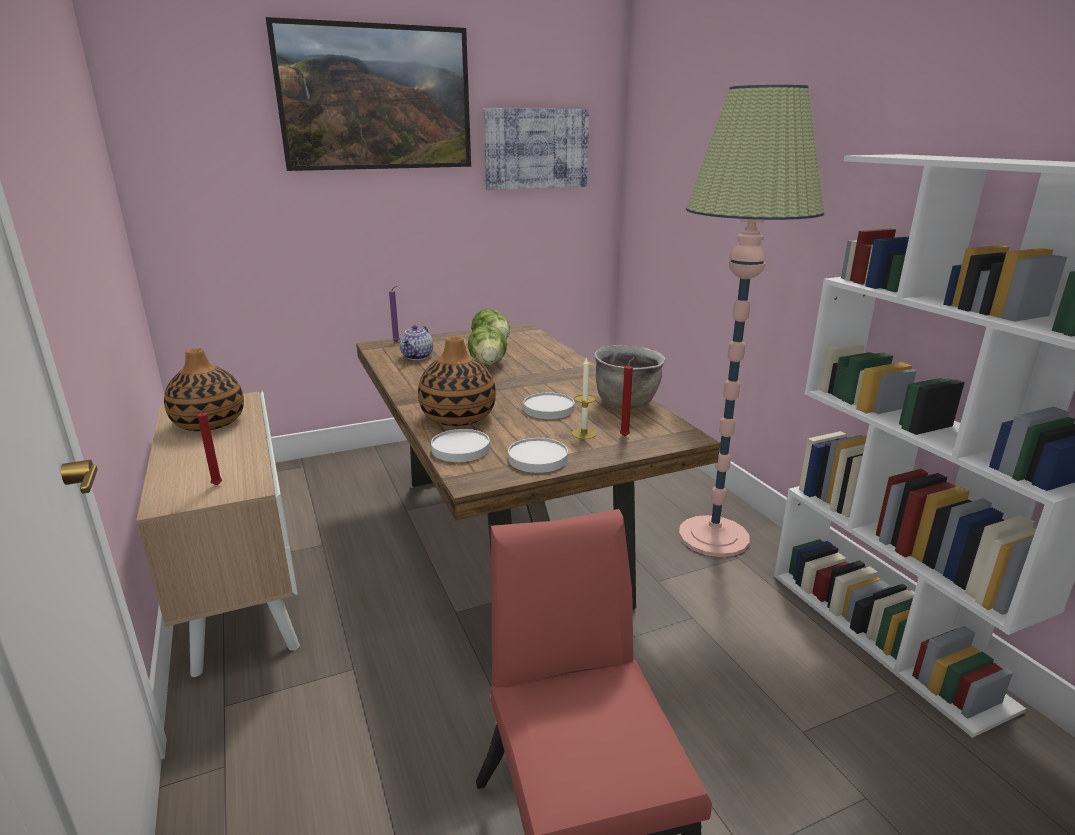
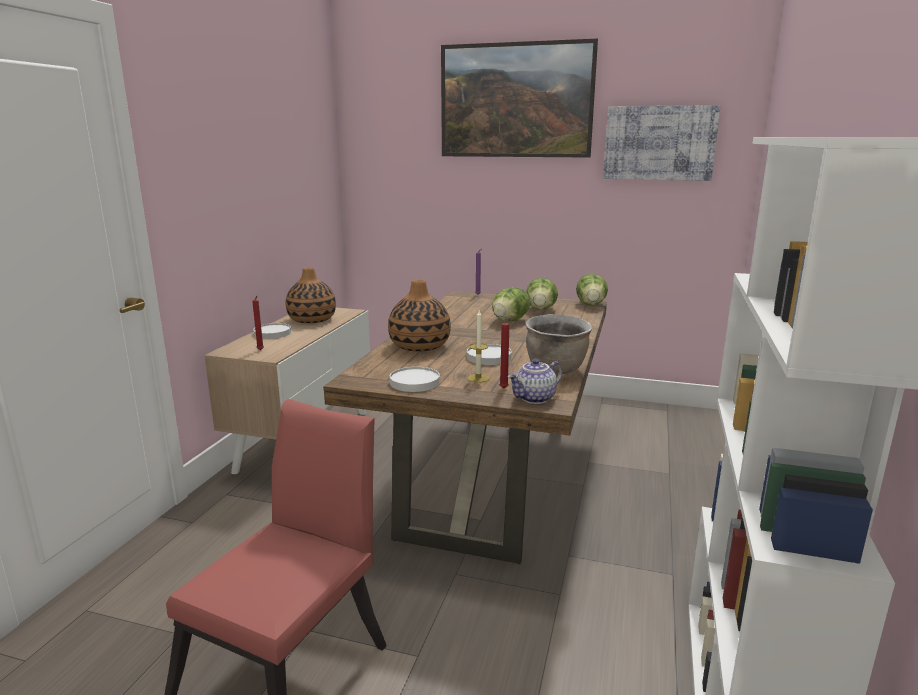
camera: 40 degrees right, 5 degrees down
teapot [400,325,433,360] -> teapot moved to [507,359,562,404]
white plate [431,429,490,462] -> white plate moved to [253,323,291,339]
floor lamp [679,84,824,557] -> none
none -> lettuce [576,274,608,306]

